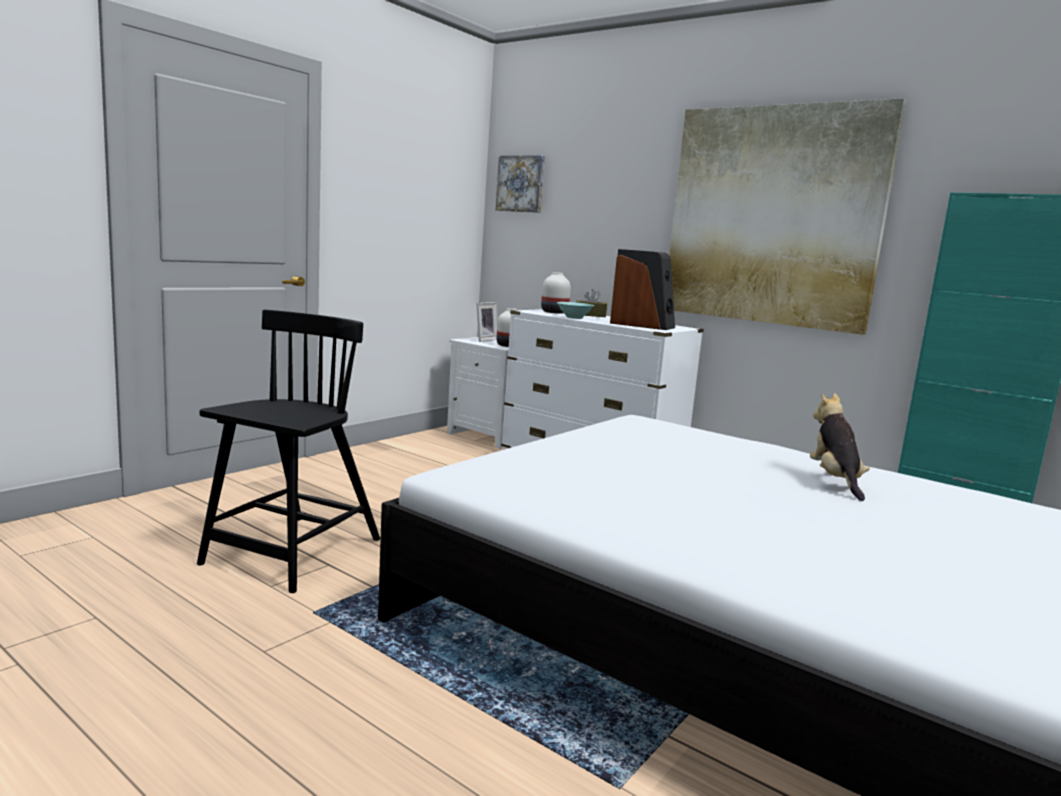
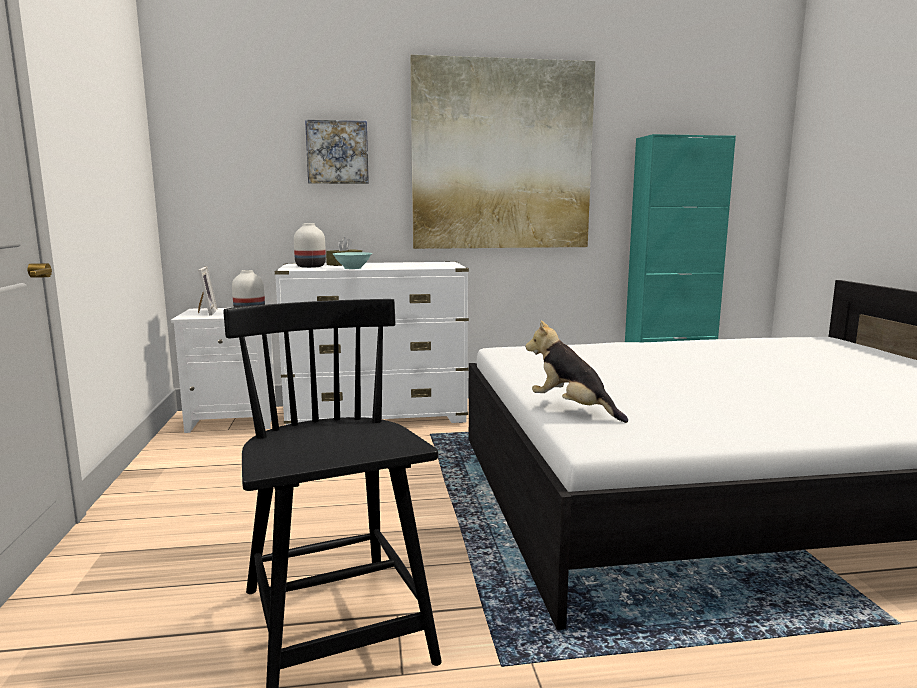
camera: 45 degrees left, 0 degrees up
picture [496,155,545,213] -> picture moved to [305,120,369,184]
speaker [610,249,675,330] -> none
plush toy [810,392,870,501] -> plush toy moved to [525,321,628,423]

